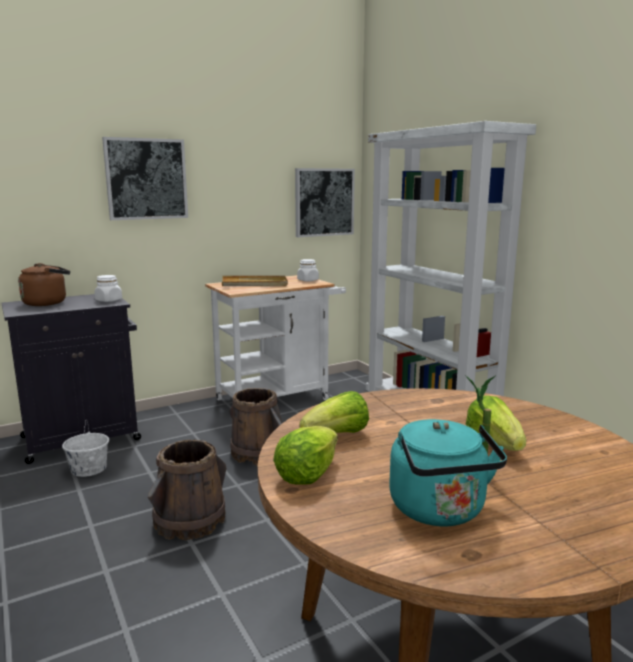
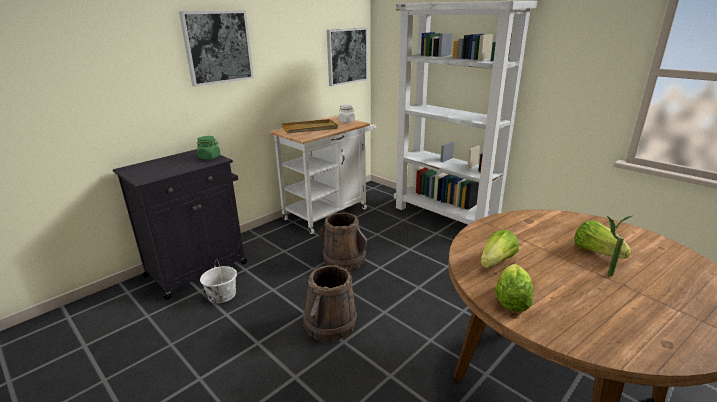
camera: 15 degrees left, 10 degrees up
brown kettle [18,263,70,306] -> none
white jar [94,275,122,302] -> green jar [197,136,221,160]
turquoise kettle [389,419,507,526] -> none

